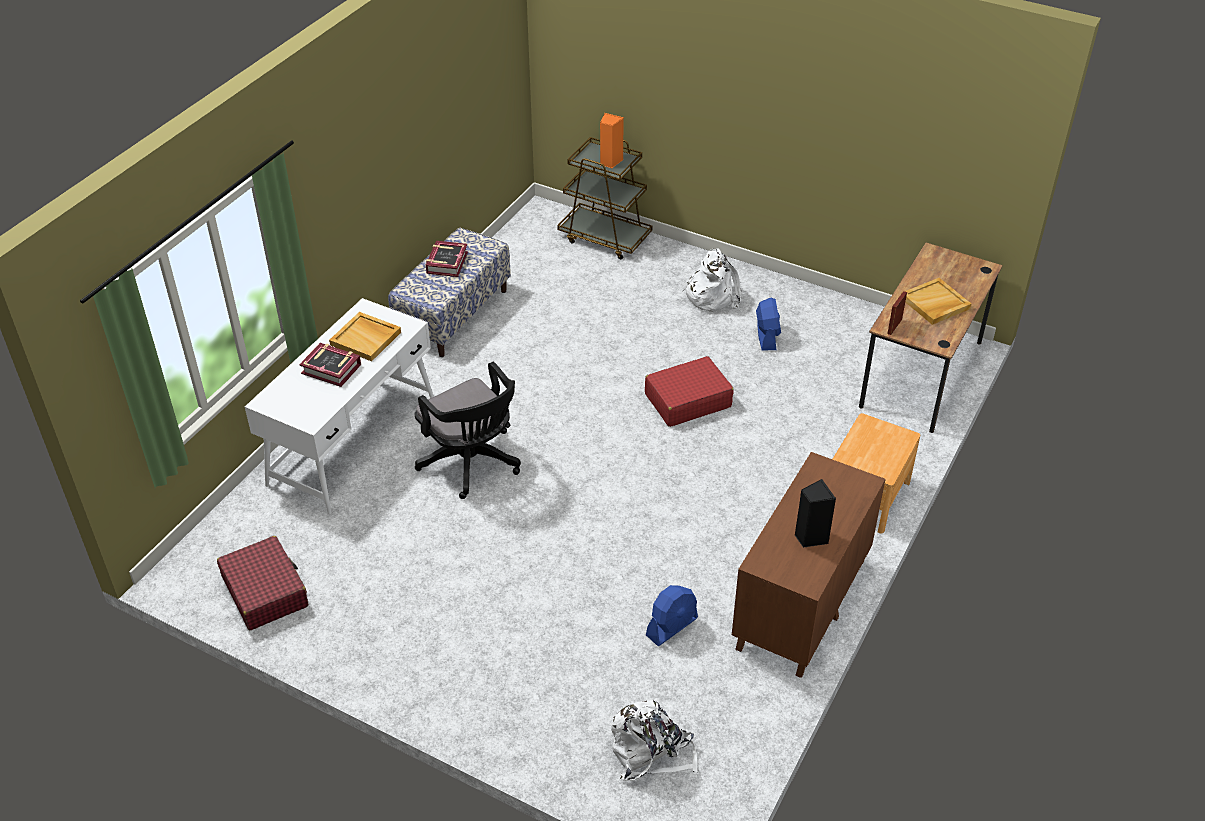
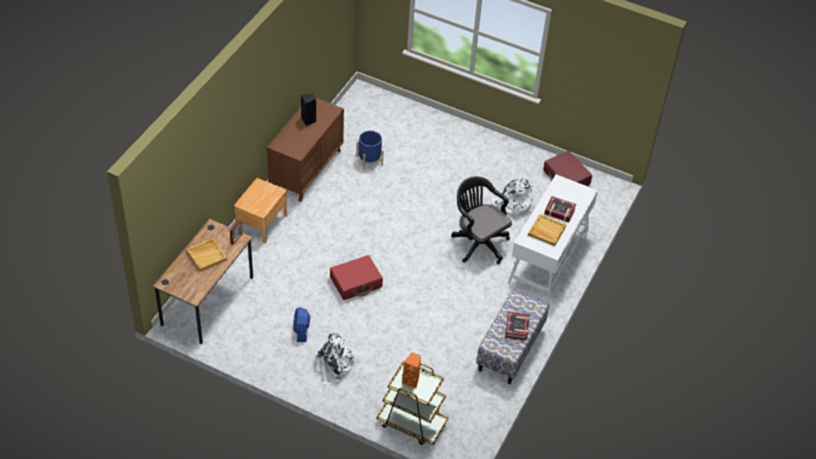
camera: 175 degrees right, 5 degrees up
white backpack [611,700,697,781] -> white backpack moved to [492,177,533,216]
blue fan [646,585,698,646] -> blue planter [357,131,384,170]

